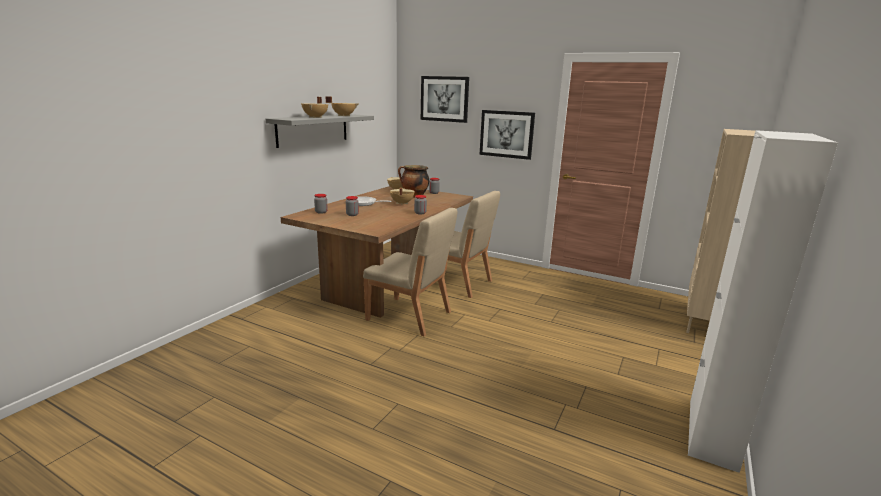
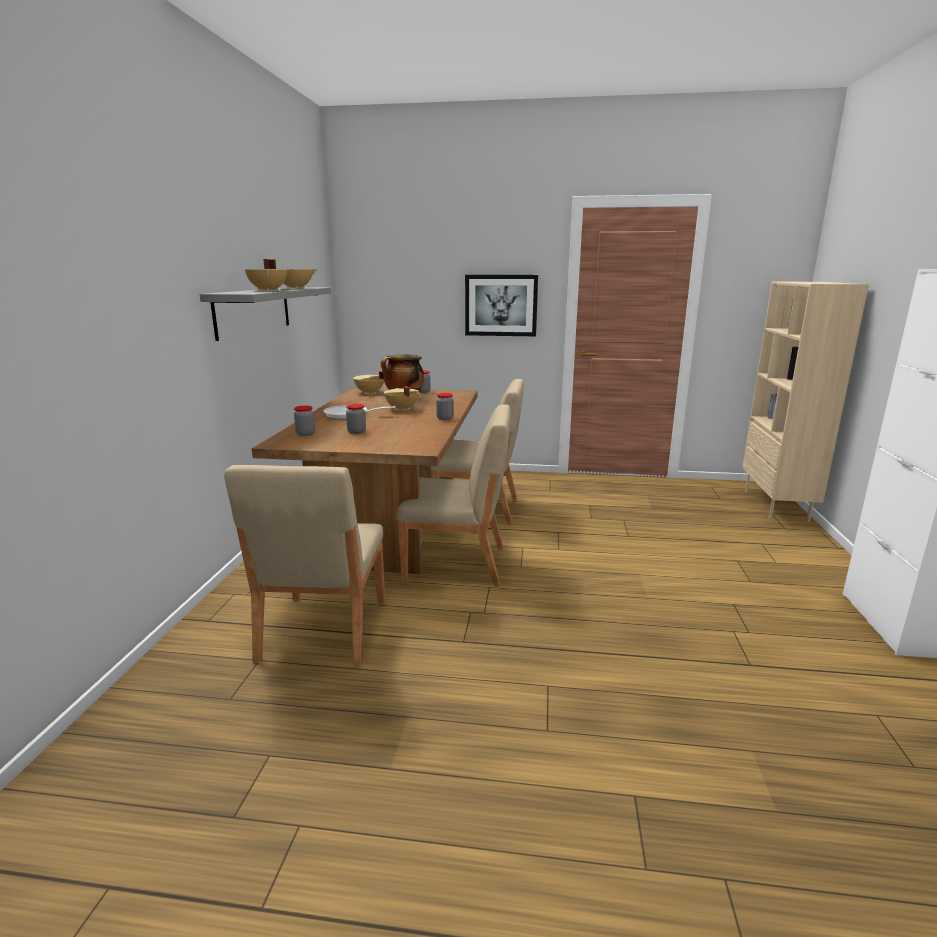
camera: 20 degrees left, 0 degrees up
picture [421,76,469,123] -> none
none -> beige chair [224,465,385,668]

